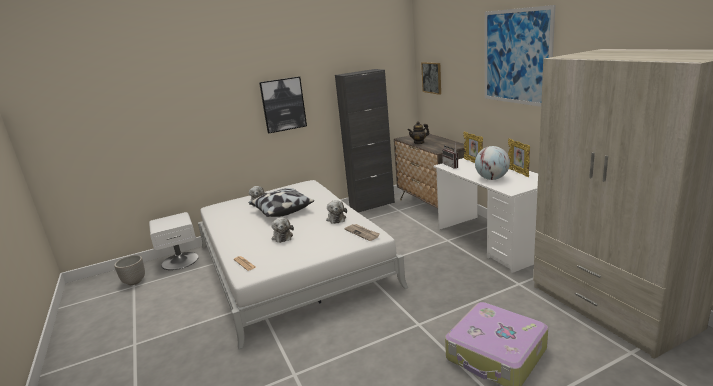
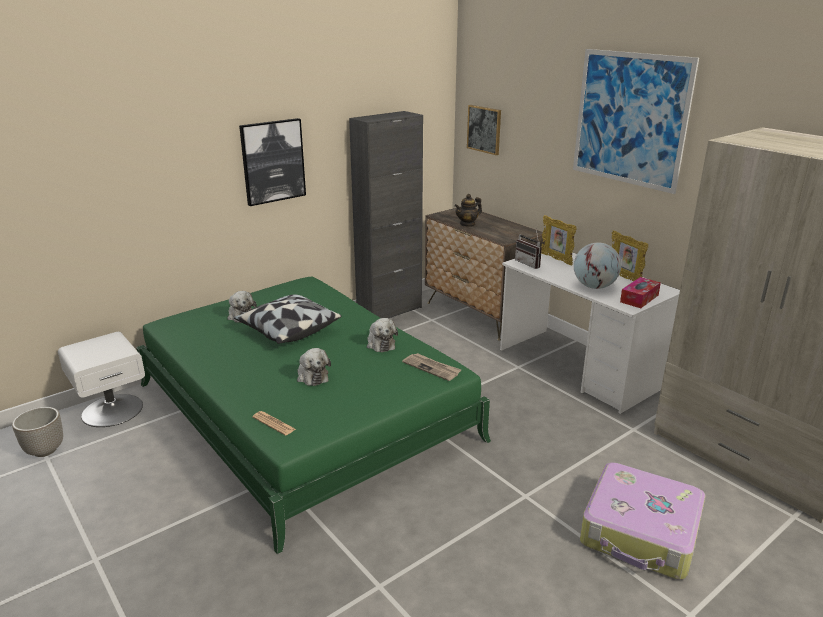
camera: 15 degrees left, 5 degrees up
white bed [198,180,408,349] -> green bed [136,277,491,554]
none -> tissue box [620,277,661,308]

